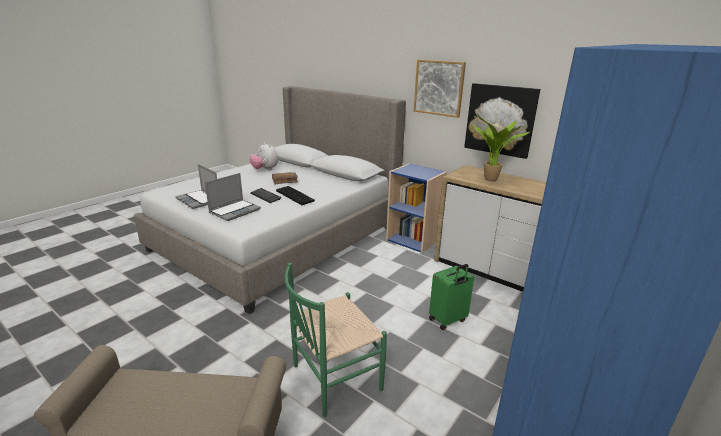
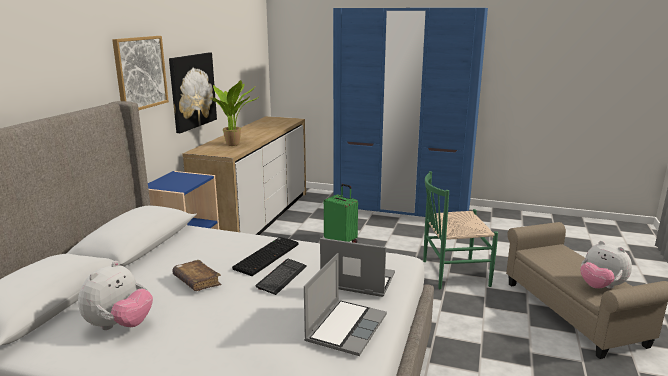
camera: 110 degrees left, 5 degrees down
green chair [285,263,387,417] -> green chair turned 135 degrees clockwise [423,171,498,289]
none -> plush toy [580,241,632,289]

